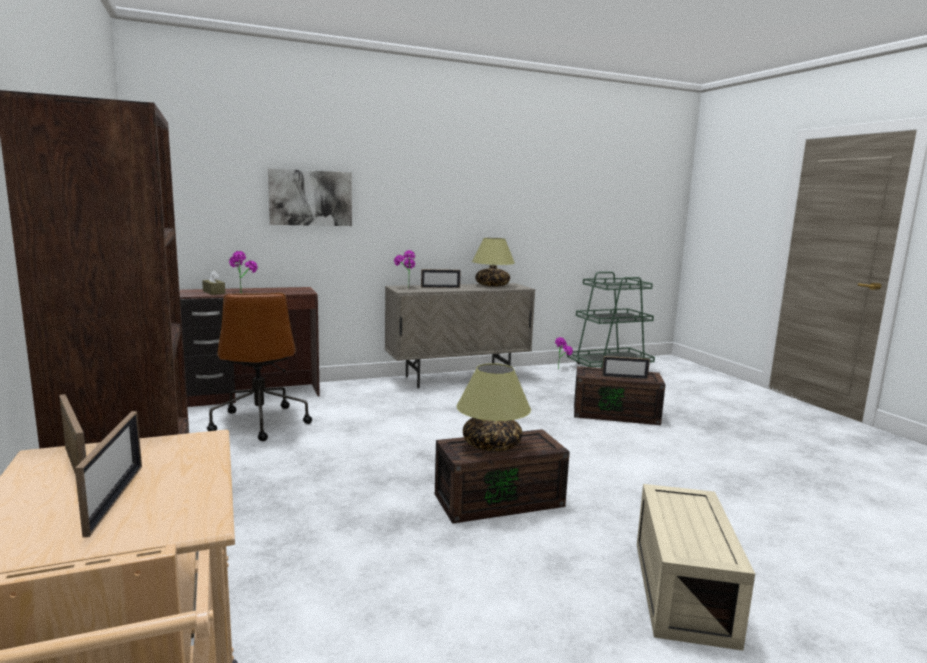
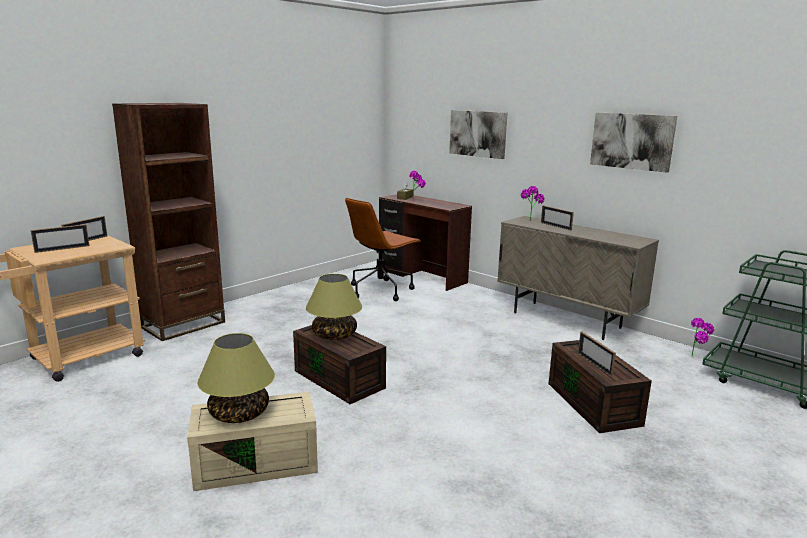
camera: 65 degrees right, 5 degrees up
table lamp [472,238,515,287] -> table lamp moved to [197,333,275,423]
none -> picture [590,112,677,173]

